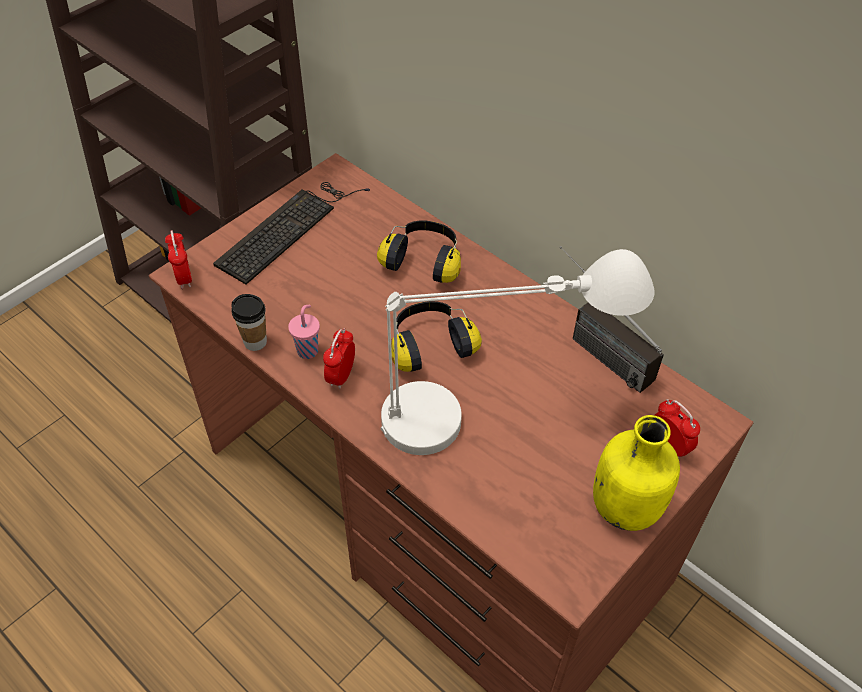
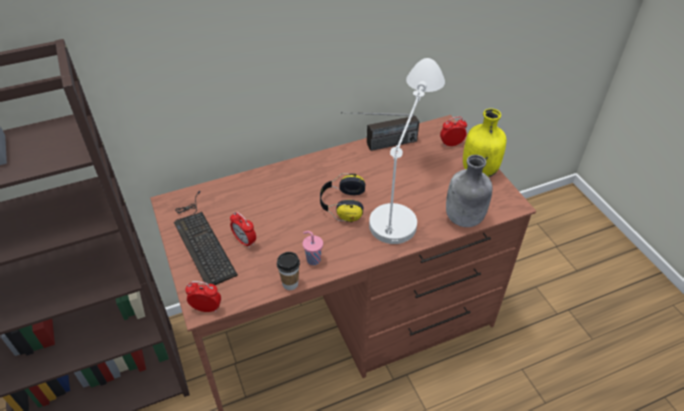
camera: 65 degrees left, 5 degrees down
alarm clock [323,328,355,389] -> alarm clock moved to [230,212,256,248]
headphones [377,220,461,283] -> none
none -> grey bottle [446,155,493,227]

